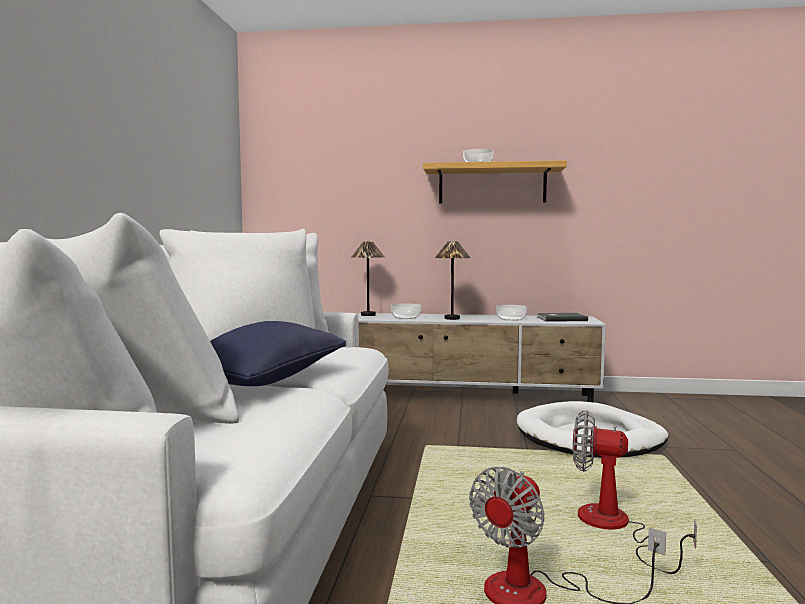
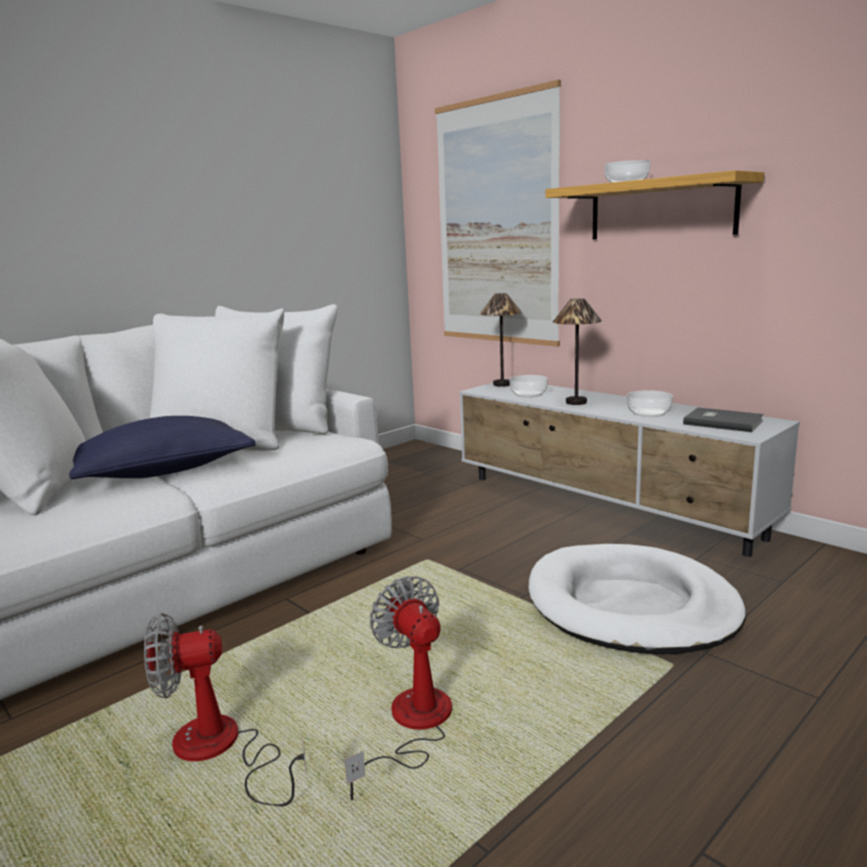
camera: 40 degrees right, 10 degrees up
none -> picture [435,80,561,347]

